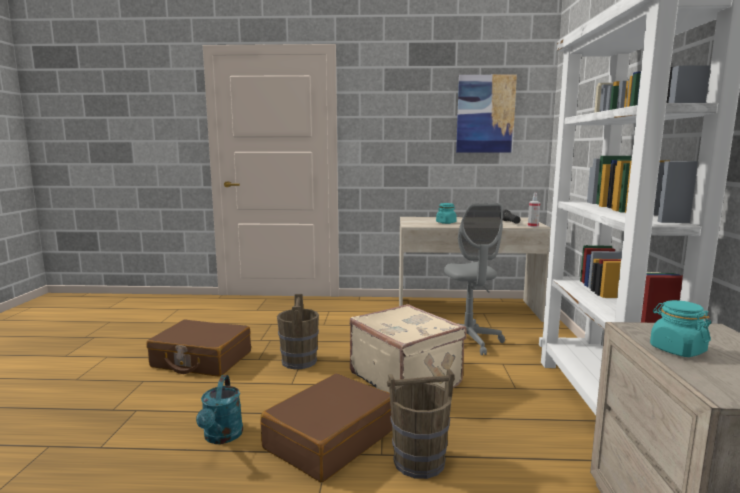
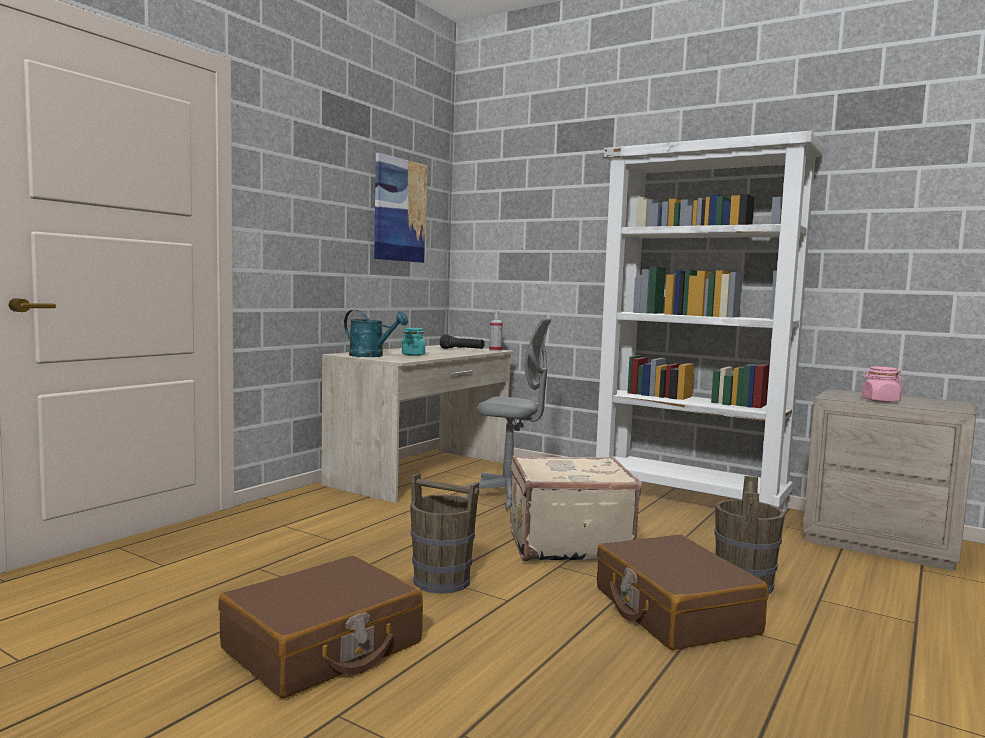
camera: 60 degrees left, 5 degrees down
turquoise watering can [196,375,243,444] -> turquoise watering can moved to [344,310,408,357]
turquoise jar [650,300,711,357] -> pink jar [862,366,902,402]

